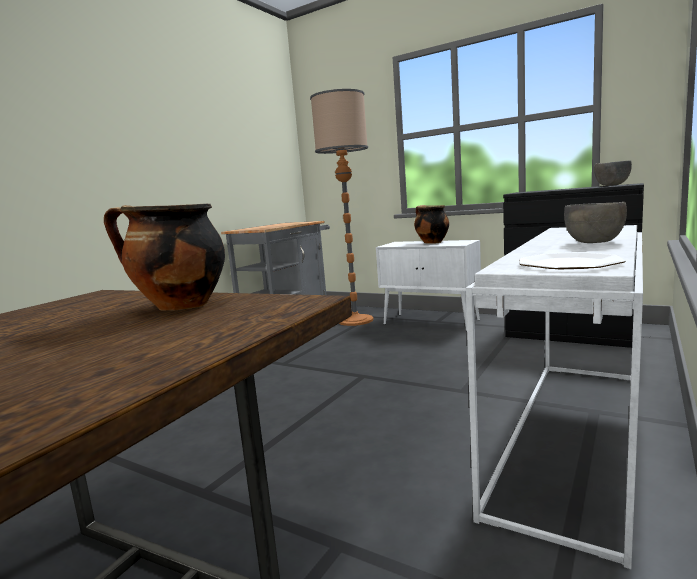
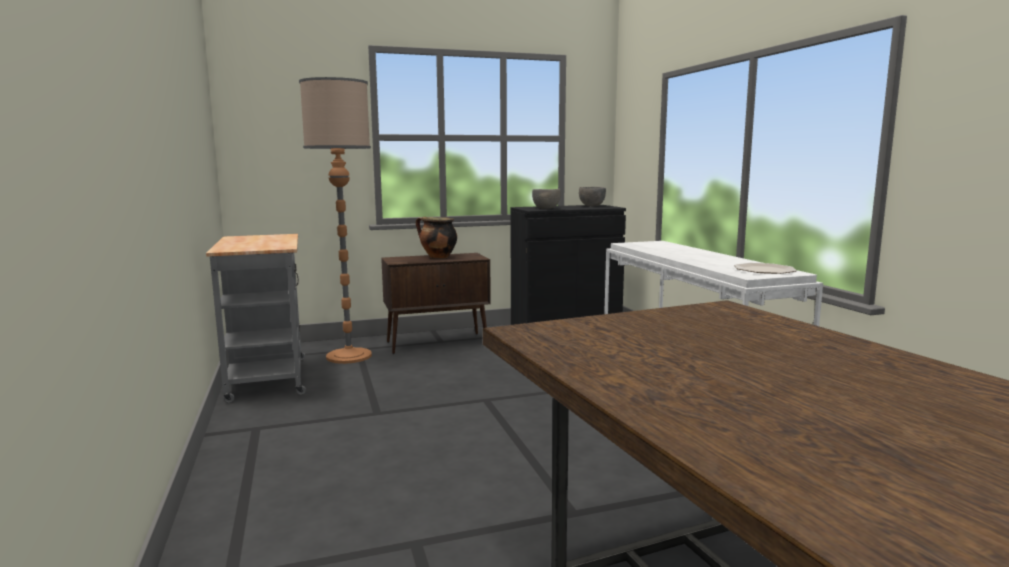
camera: 50 degrees left, 0 degrees up
cooking pot [104,204,225,311] -> none
white cabinet [376,240,481,331] -> brown cabinet [381,253,491,354]
grey bowl [564,202,627,243] -> grey bowl moved to [532,189,561,209]

